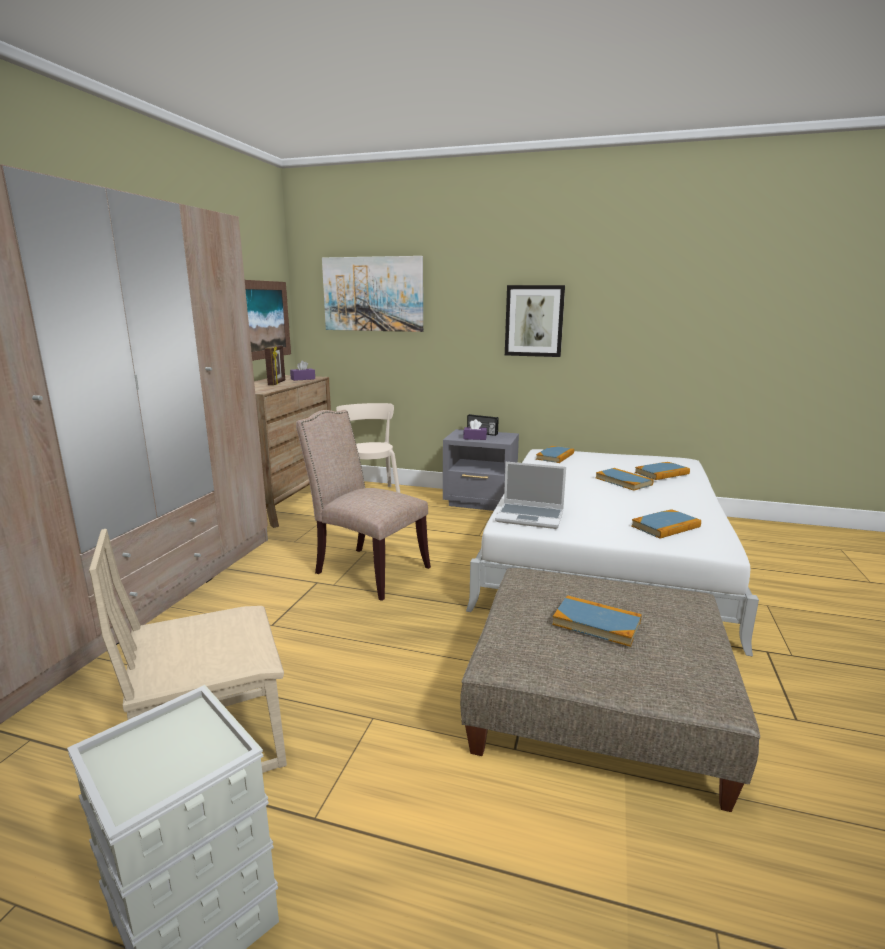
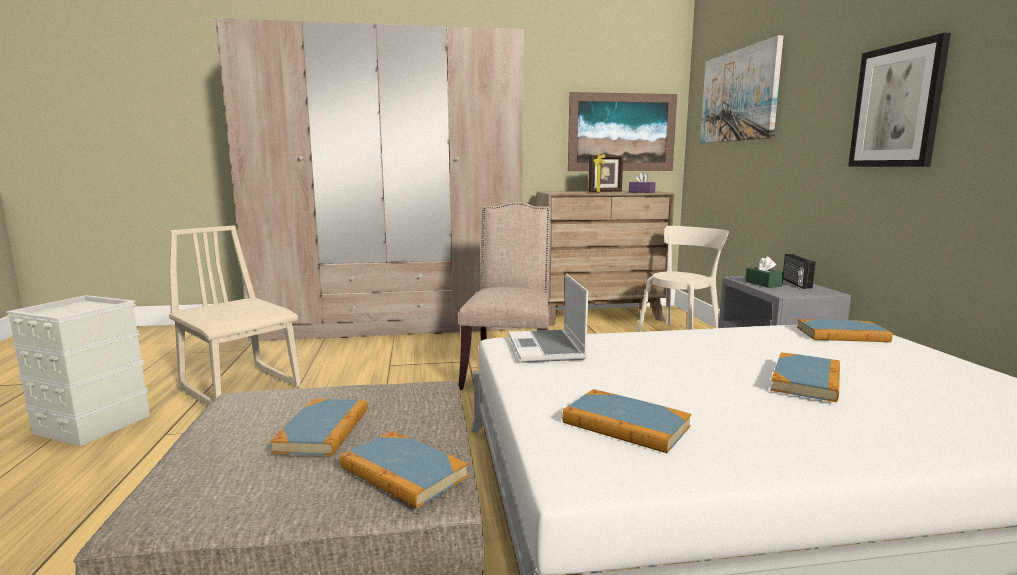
camera: 65 degrees right, 5 degrees down
purple tissue box [463,419,487,440] -> green tissue box [745,256,784,288]
book [635,462,690,480] -> book moved to [340,431,468,508]

